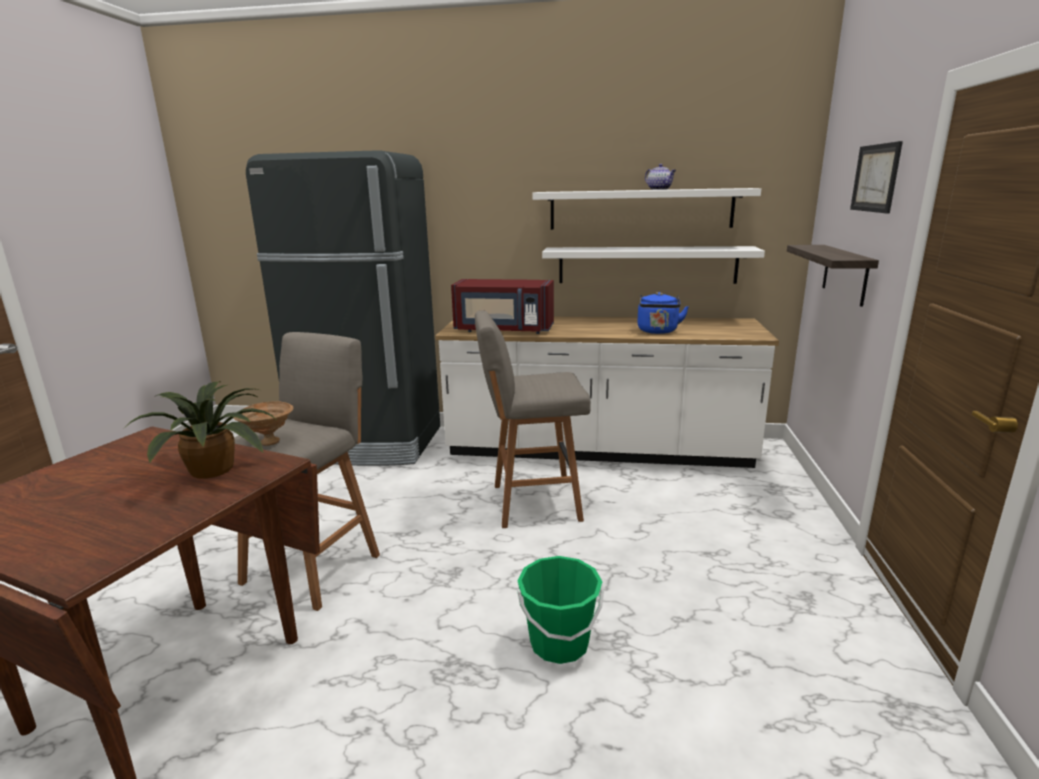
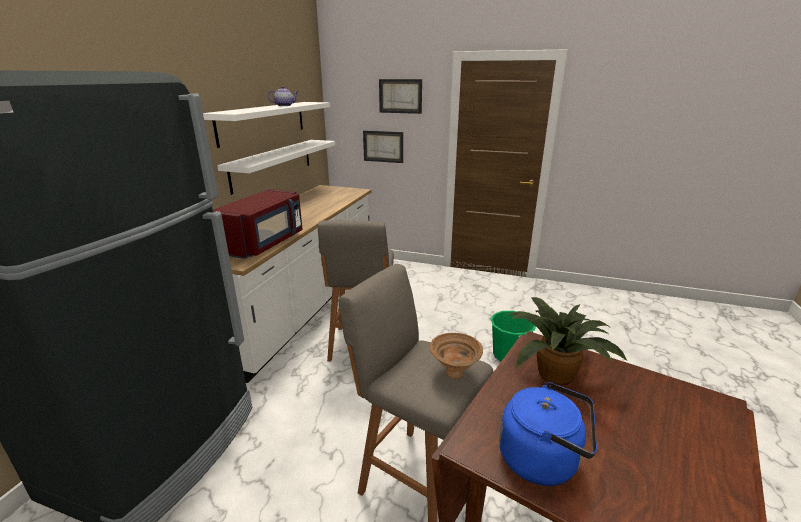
camera: 80 degrees left, 5 degrees up
blue kettle [637,292,689,334] -> blue kettle moved to [499,382,597,486]
shelf [787,245,879,307] -> picture [363,131,403,163]

